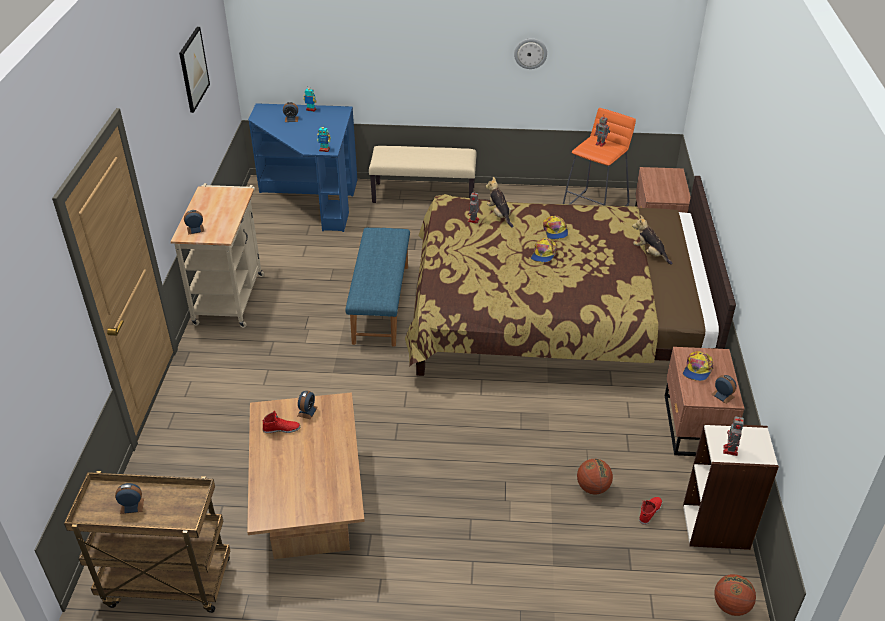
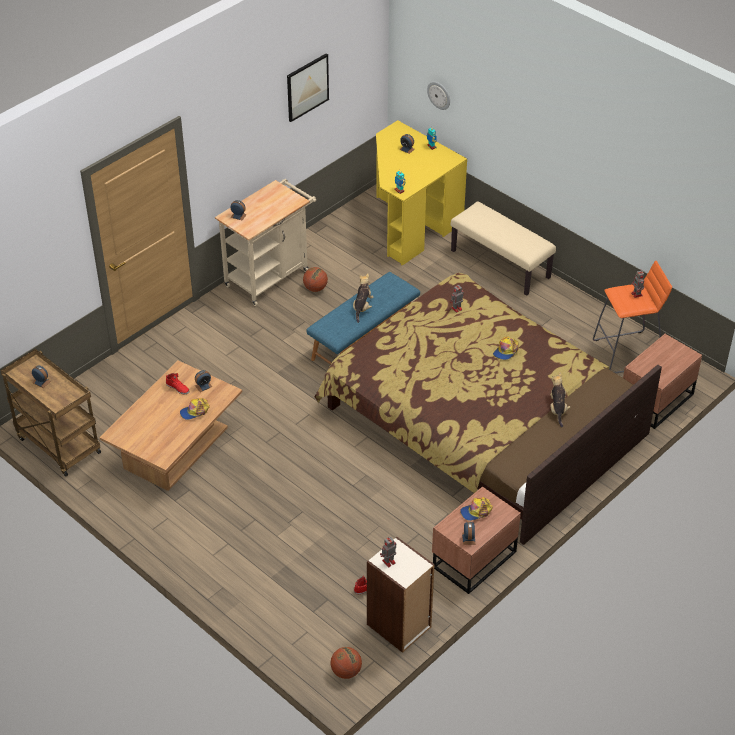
camera: 40 degrees right, 5 degrees up
blue desk [248,103,357,232] -> yellow desk [376,120,467,266]
plush toy [485,177,514,228] -> plush toy moved to [353,274,373,323]
wall clock [514,38,547,69] -> wall clock moved to [427,82,450,110]
cap [531,238,557,262] -> cap moved to [180,398,210,420]
basketball [577,459,613,494] -> basketball moved to [303,267,328,292]

